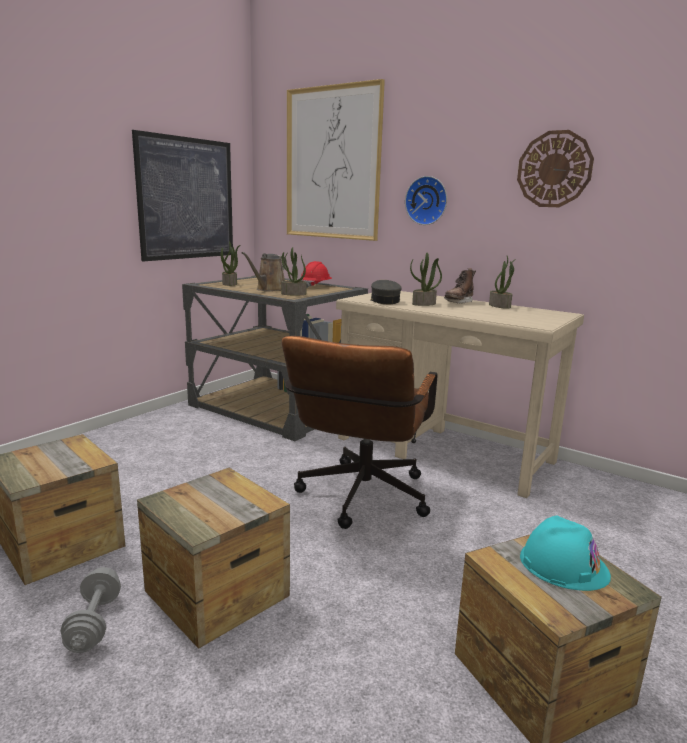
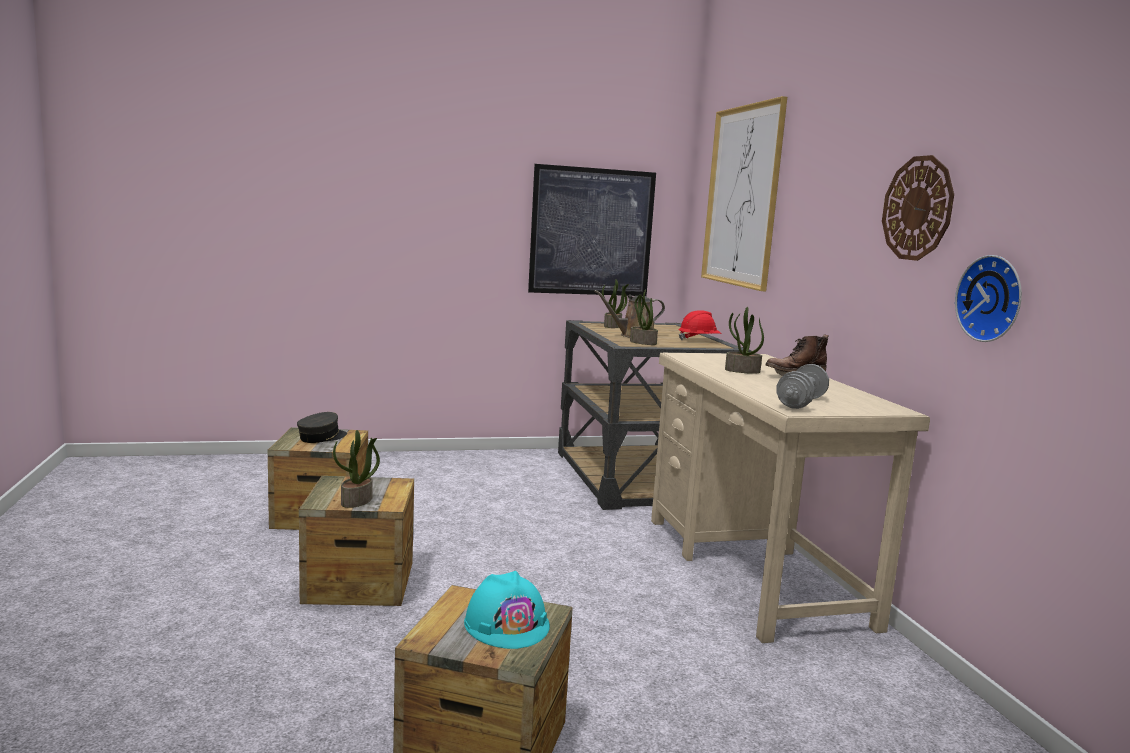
camera: 40 degrees right, 5 degrees down
grey dumbbell [60,567,121,653] -> grey dumbbell moved to [777,364,829,409]
brown office chair [281,336,437,529] -> none
grey cap [370,280,402,304] -> grey cap moved to [297,412,347,443]
wall clock [405,176,447,225] -> wall clock moved to [955,255,1022,342]
potted plant [489,256,514,309] -> potted plant moved to [333,430,380,508]

